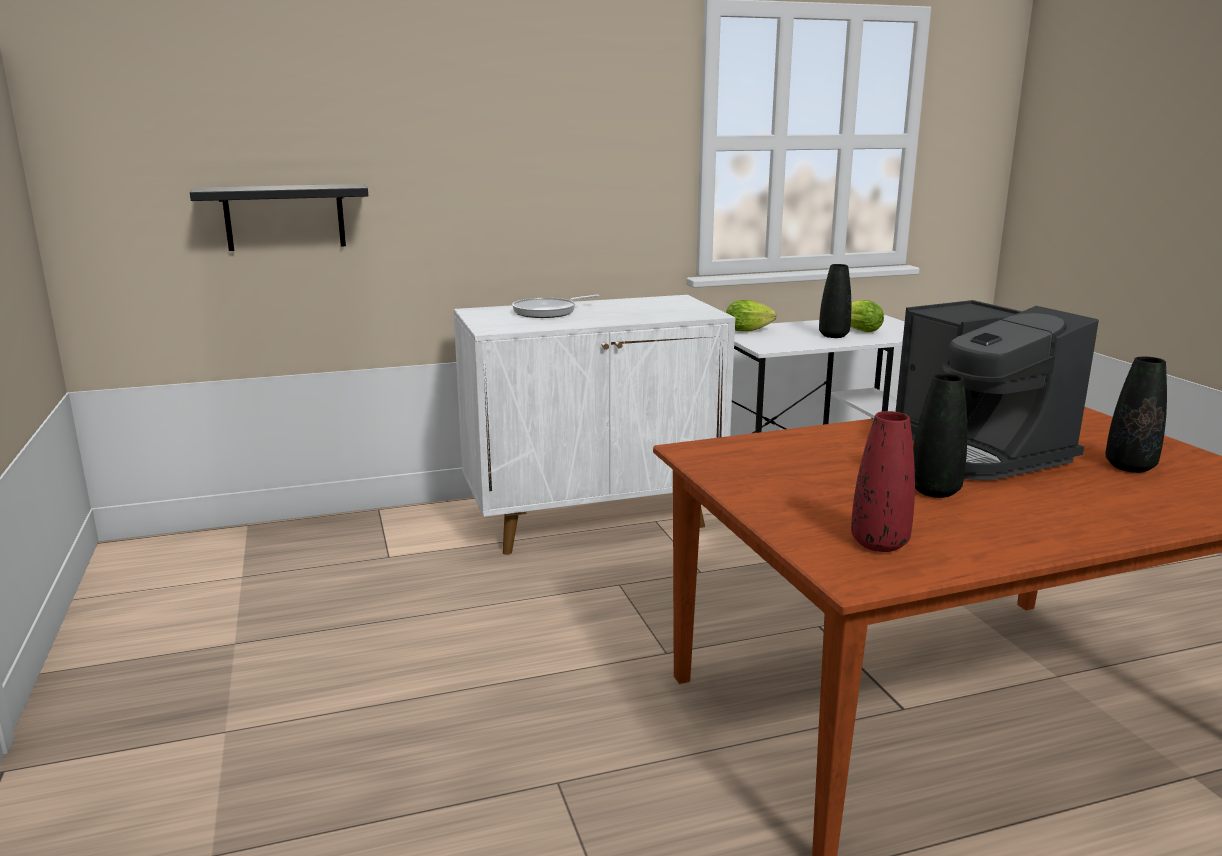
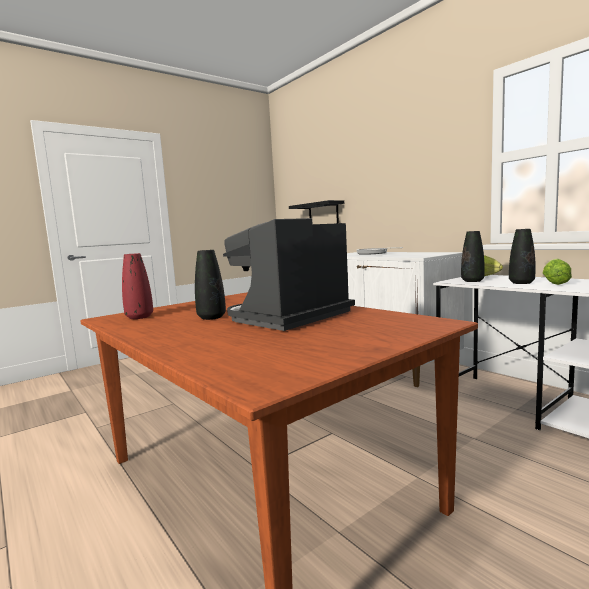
camera: 70 degrees right, 10 degrees down
black vase [1105,356,1167,473] -> black vase moved to [461,231,485,282]

